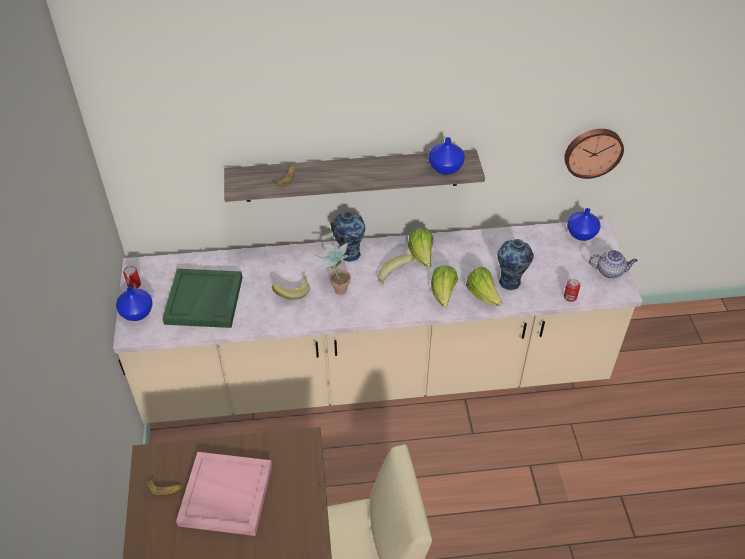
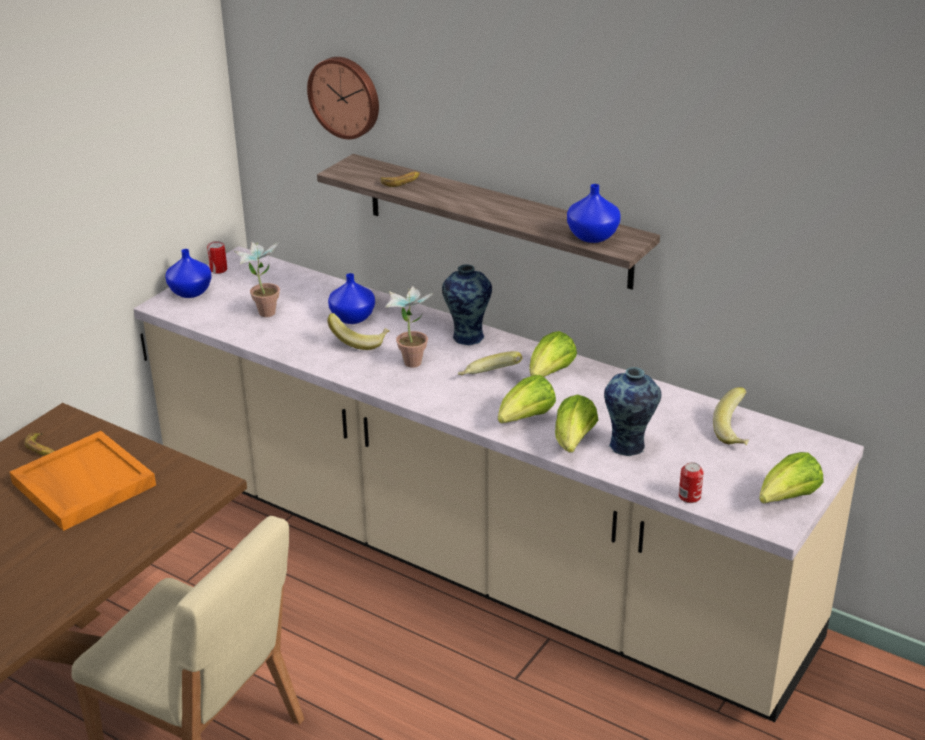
camera: 40 degrees right, 15 degrees down
green tray [162,269,243,328] -> potted plant [233,241,280,317]
pink tray [176,452,272,536] -> orange tray [10,431,156,531]
wall clock [564,129,624,179] -> wall clock moved to [307,57,379,139]
blue vase [567,208,600,241] -> blue vase moved to [328,273,375,324]
teapot [589,250,638,278] -> lettuce [759,452,824,504]
none -> banana [713,387,749,445]

